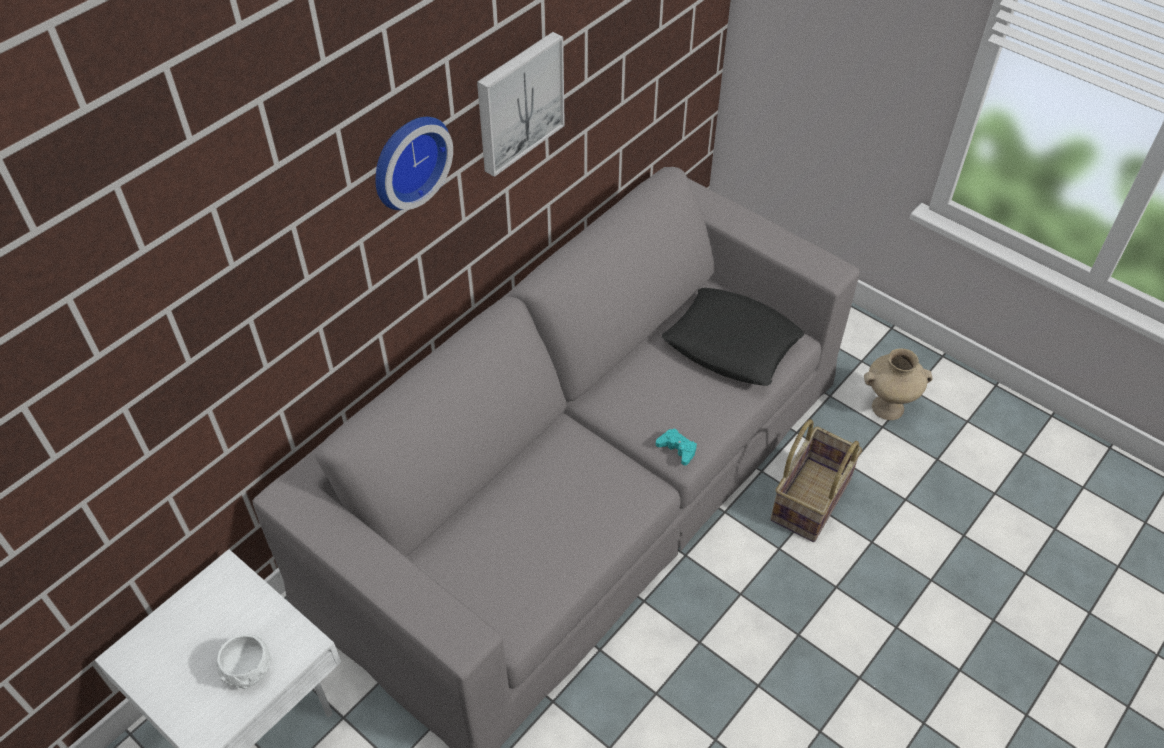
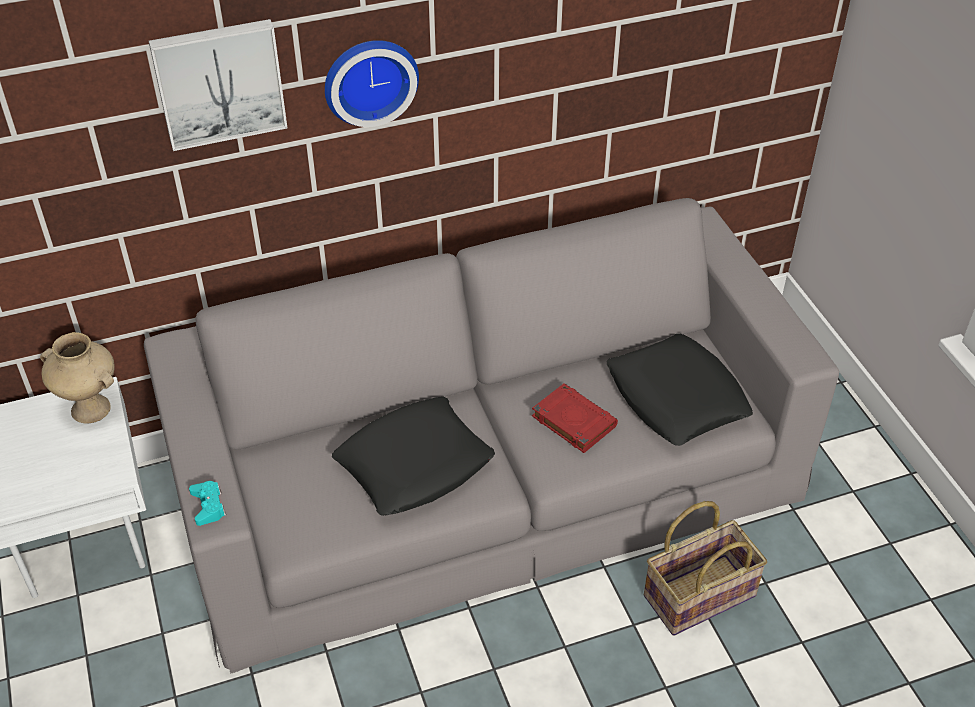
camera: 30 degrees right, 5 degrees down
white bowl [217,634,271,689] -> none
picture [477,32,565,177] -> picture moved to [149,19,288,151]
turquoise game controller [656,428,697,465] -> turquoise game controller moved to [189,481,226,526]
beige vase [864,349,933,420] -> beige vase moved to [40,332,115,424]
none -> black pillow [332,397,495,516]
none -> red book [532,383,618,453]

